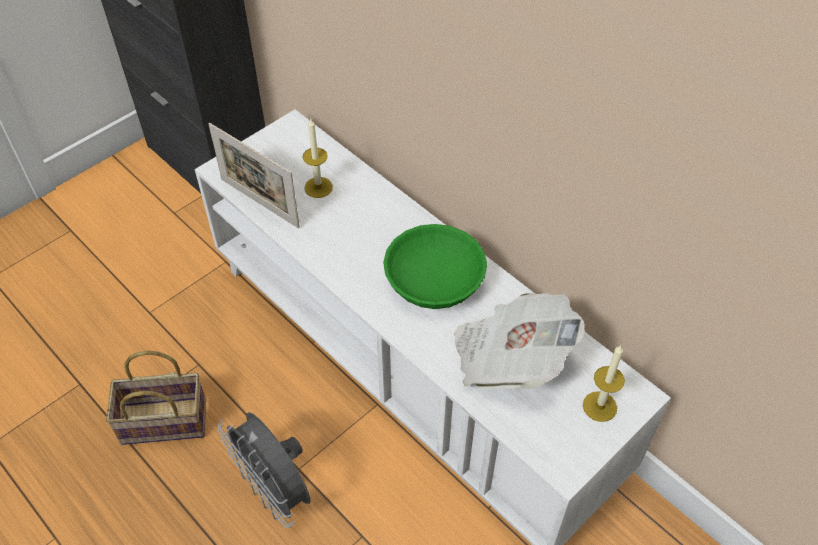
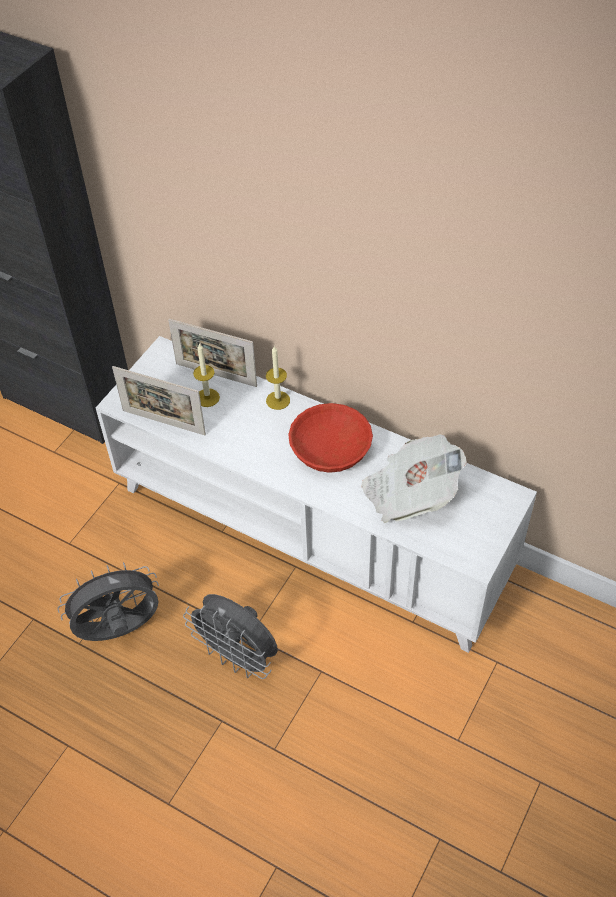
camera: 15 degrees left, 0 degrees up
basket [106,350,206,445] -> grey fan [58,562,159,641]
green bowl [383,224,487,309] -> red bowl [288,403,373,473]
candle [583,345,625,422] -> candle moved to [266,346,290,410]
none -> picture frame [168,319,257,387]

